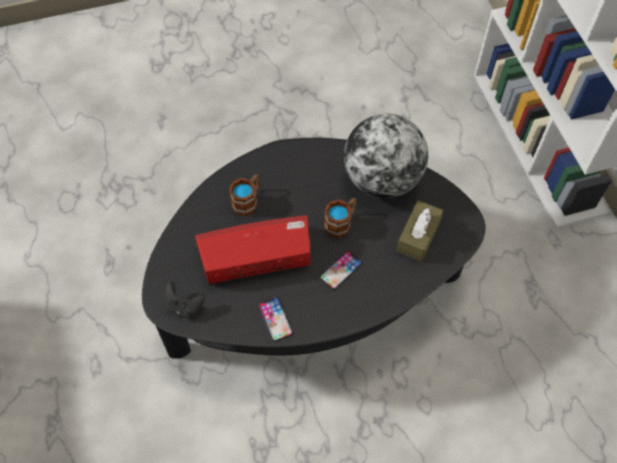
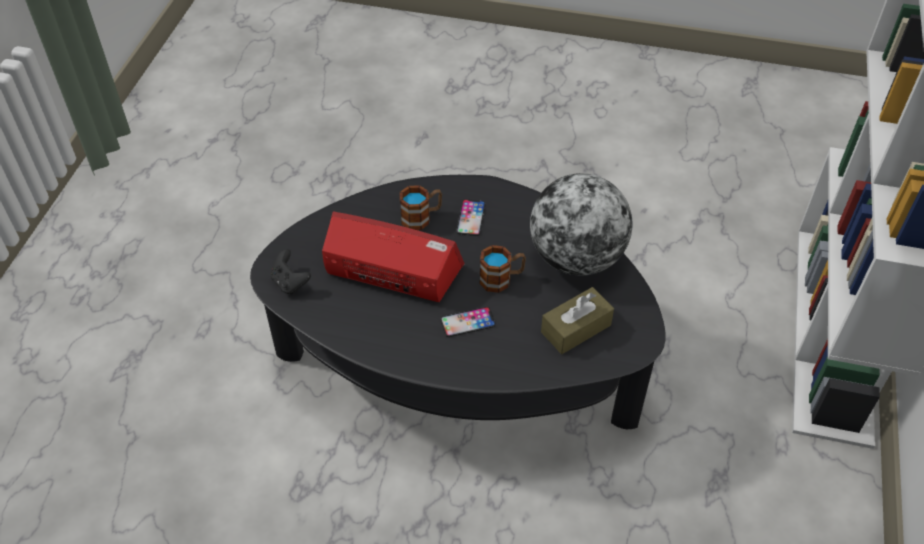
camera: 30 degrees right, 10 degrees down
phone [258,297,293,342] -> phone moved to [456,199,486,236]

